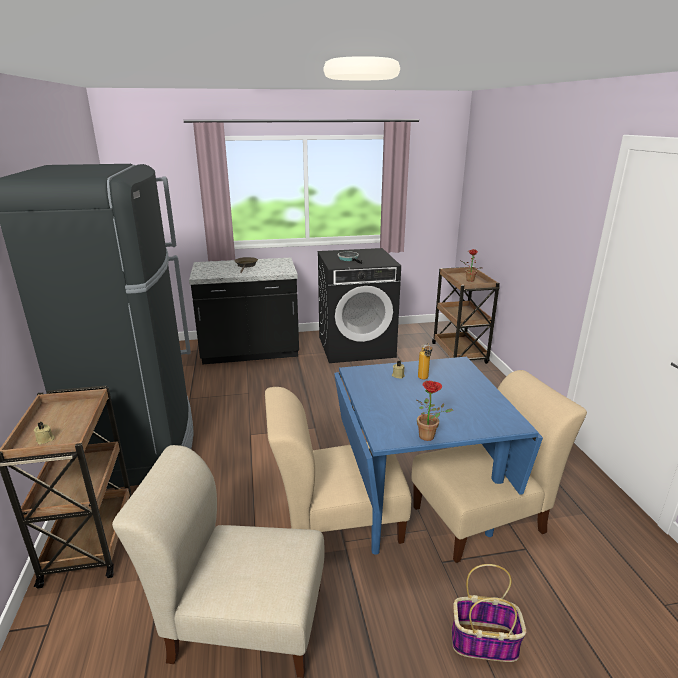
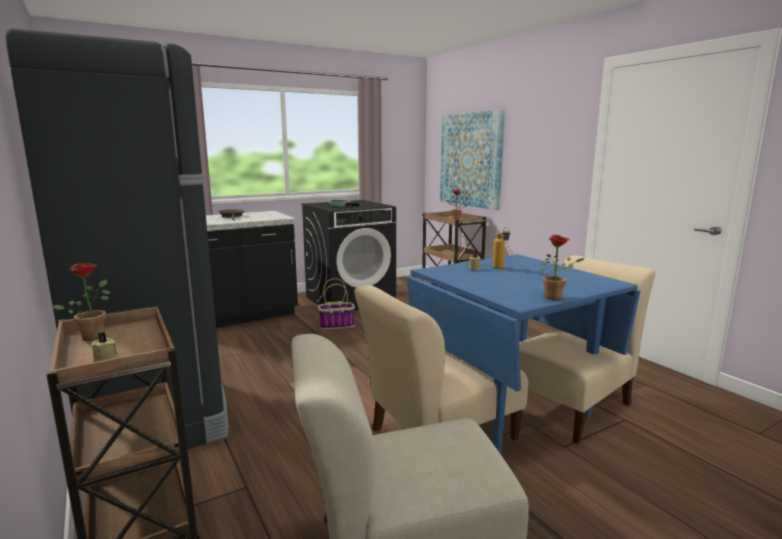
camera: 20 degrees left, 10 degrees down
basket [452,564,527,662] -> basket moved to [318,278,355,330]
none -> potted plant [53,263,110,341]
none -> picture [440,109,505,210]

